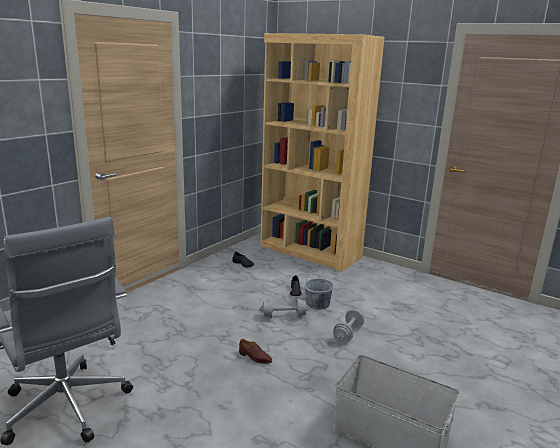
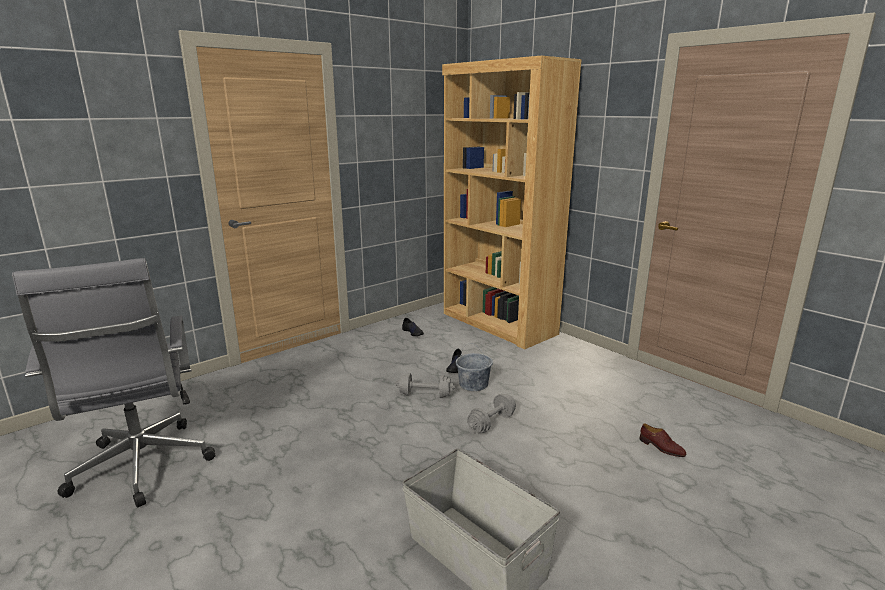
camera: 15 degrees right, 0 degrees up
brown shoe [239,339,272,364] -> brown shoe moved to [640,423,686,457]

